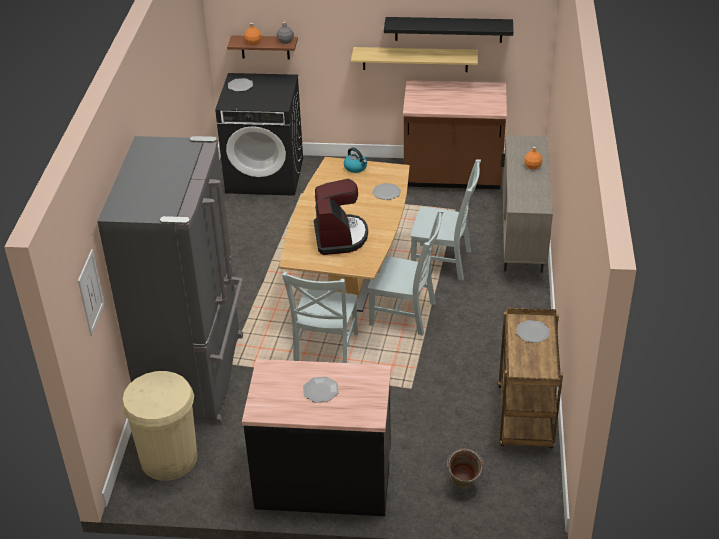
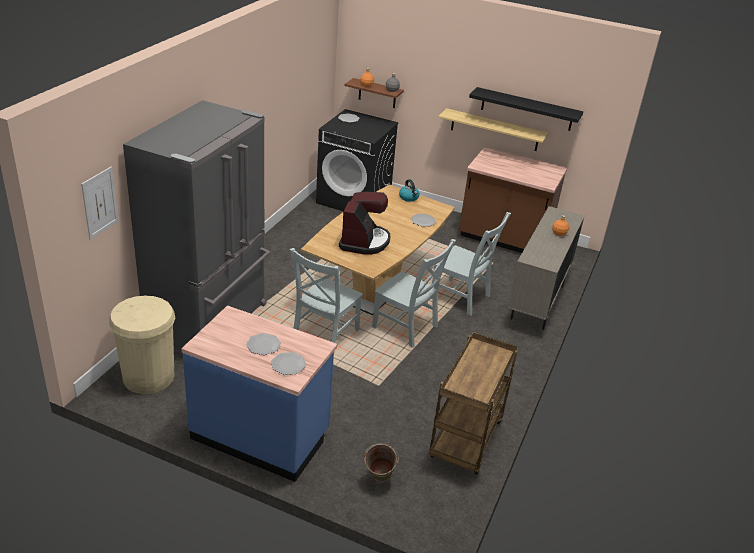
camera: 15 degrees right, 5 degrees down
black counter [242,359,391,516] -> blue counter [181,305,337,482]
plate [516,320,550,343] -> plate moved to [271,352,306,375]

